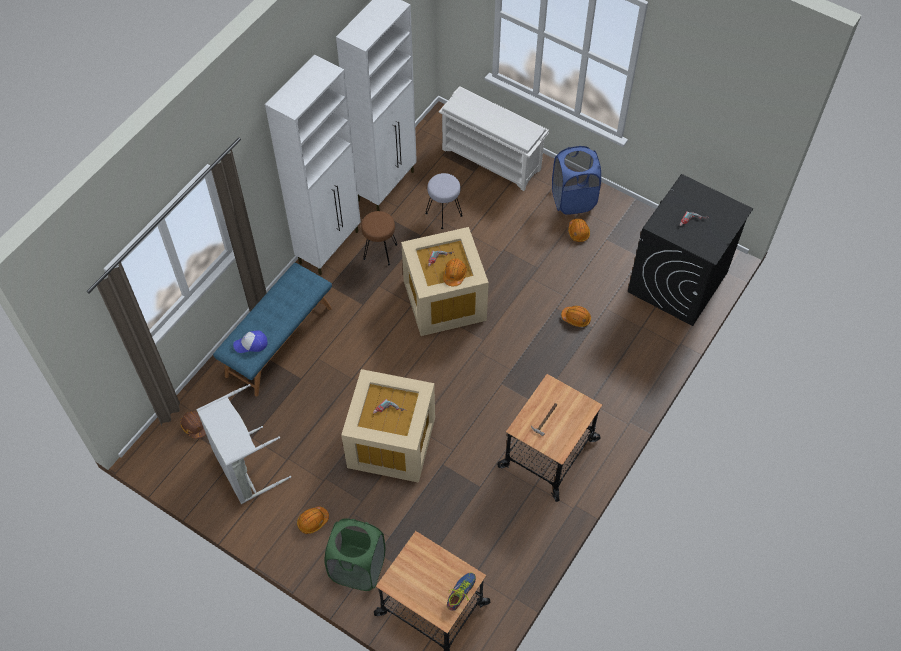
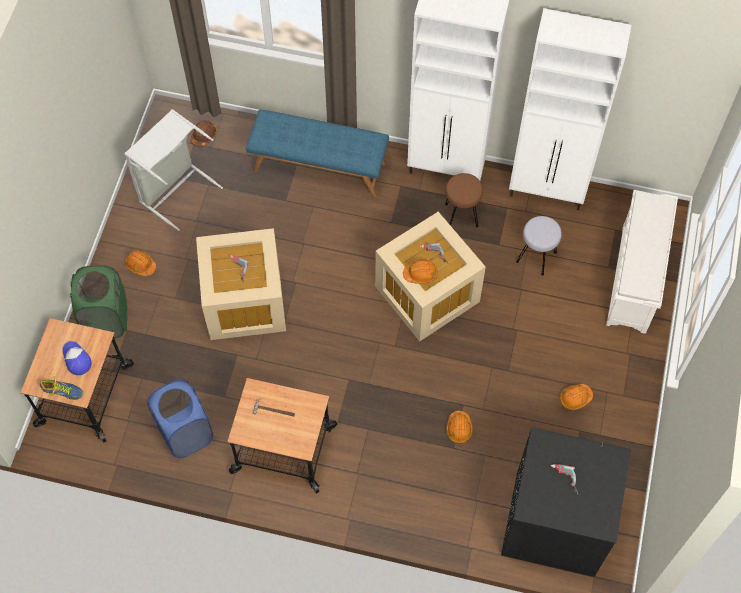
camera: 70 degrees right, 5 degrees up
cap [233,330,268,353] -> cap moved to [62,341,91,375]
blue laundry basket [552,146,601,215] -> blue laundry basket moved to [147,380,213,458]

